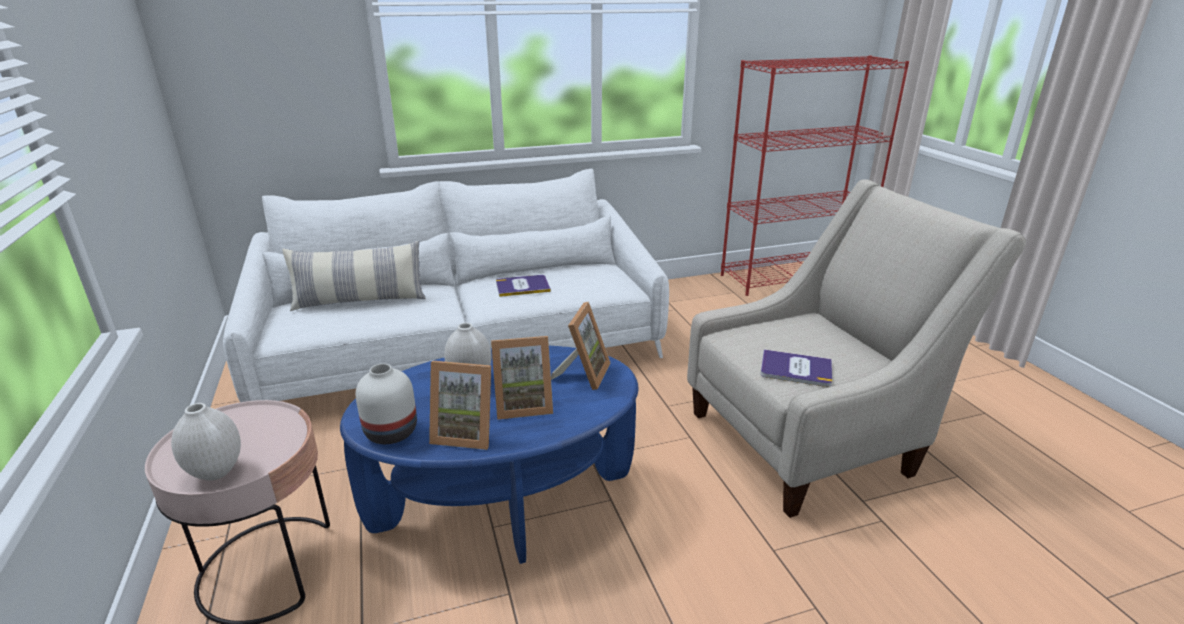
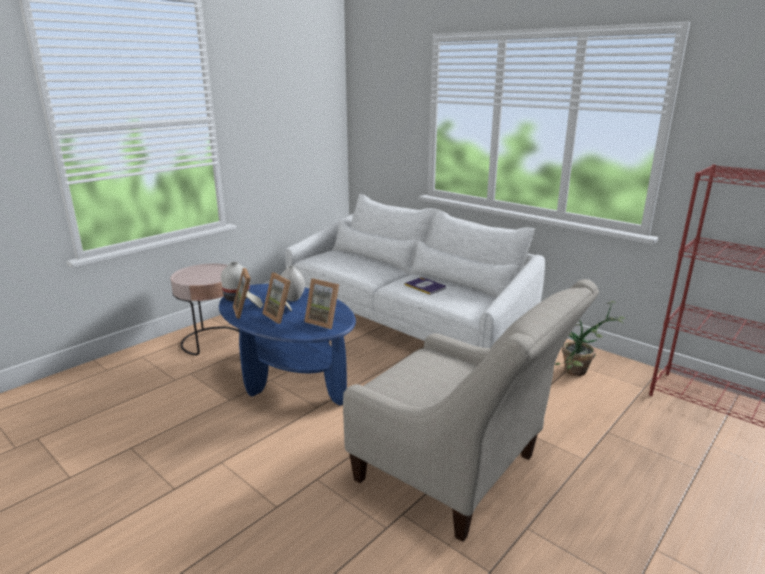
camera: 60 degrees right, 5 degrees down
white vase [171,403,241,481] -> none
pillow [282,240,426,311] -> none
picture frame [551,302,610,390] -> picture frame turned 45 degrees clockwise [304,278,339,329]
book [760,349,832,387] -> none
none -> potted plant [555,301,625,376]

